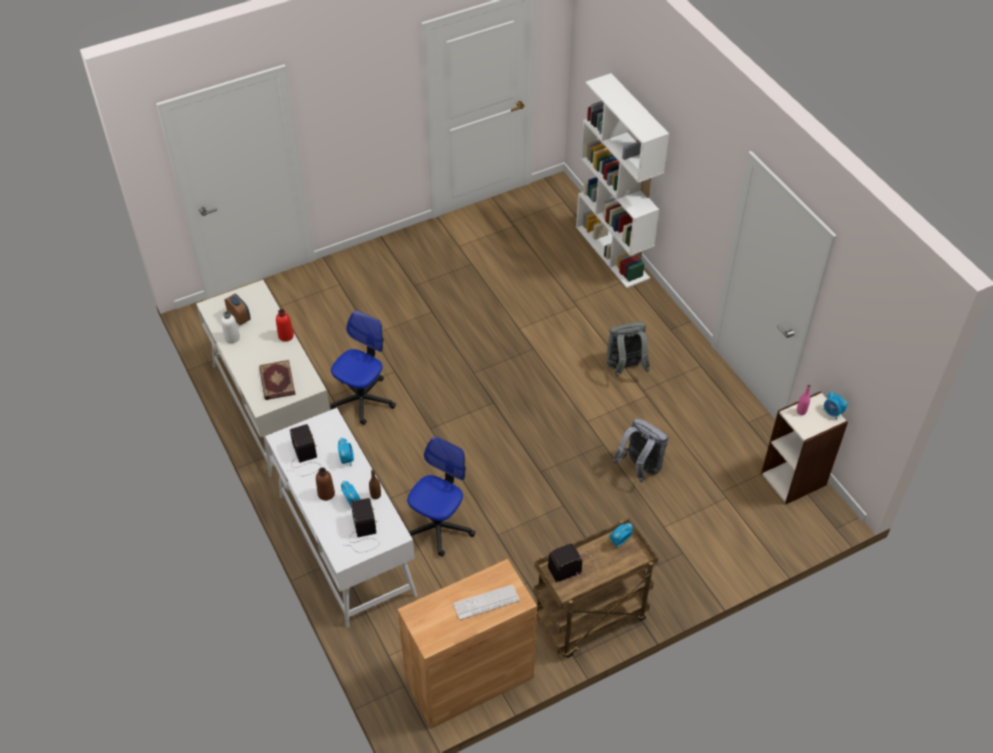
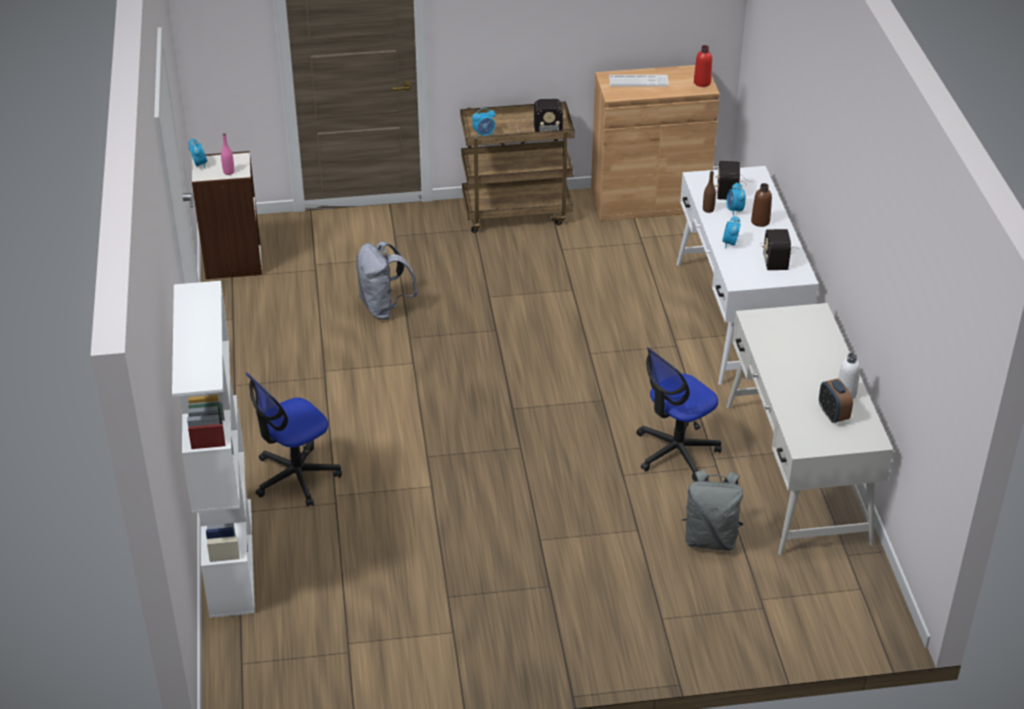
camera: 160 degrees left, 10 degrees down
book [259,360,296,400] -> none
red bottle [276,309,294,342] -> red bottle moved to [694,45,712,87]
office chair [407,436,475,557] -> office chair moved to [245,372,342,507]
grey backpack [606,322,650,377] -> grey backpack moved to [682,470,743,551]

